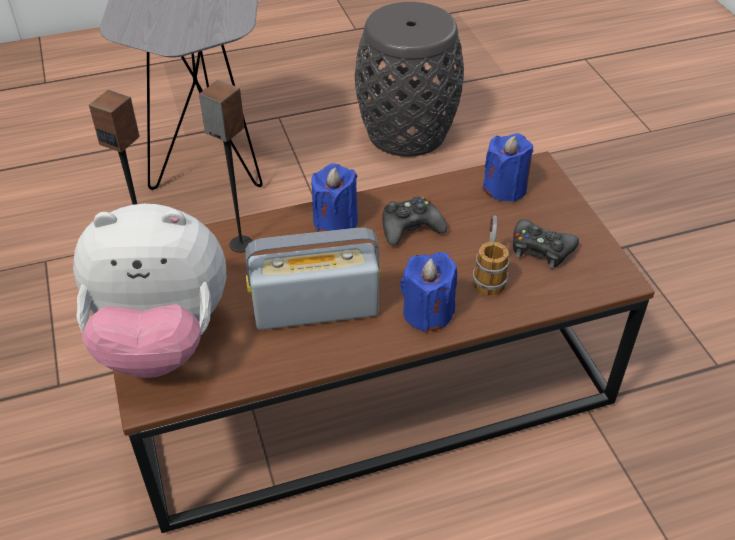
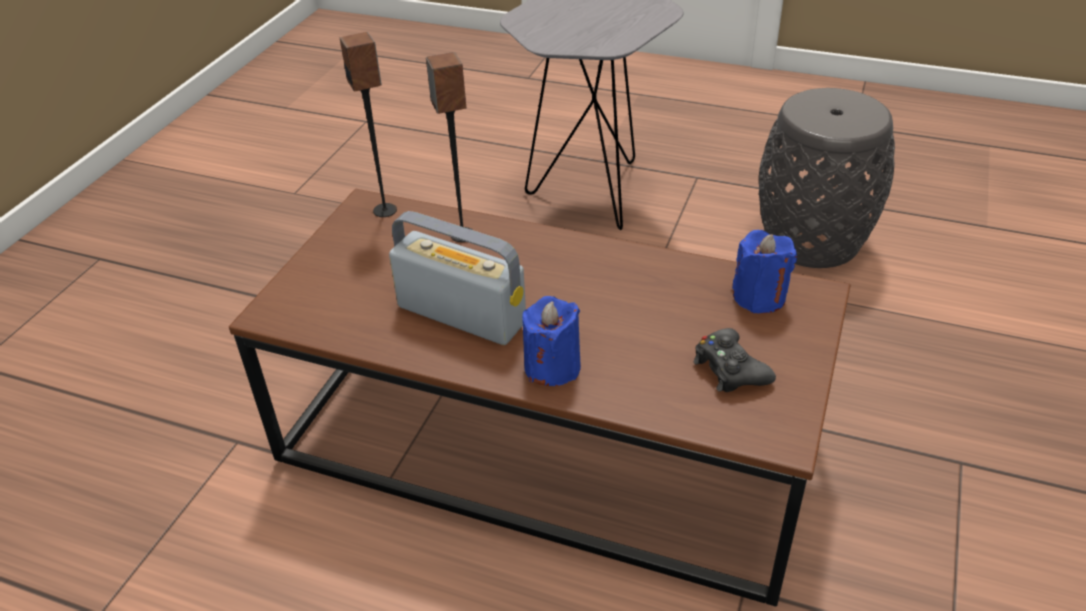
camera: 40 degrees right, 5 degrees down
plush toy [73,204,226,378] -> none
blue candle [311,163,358,232] -> none
black game controller [382,196,447,246] -> none
mug [473,215,509,296] -> none

